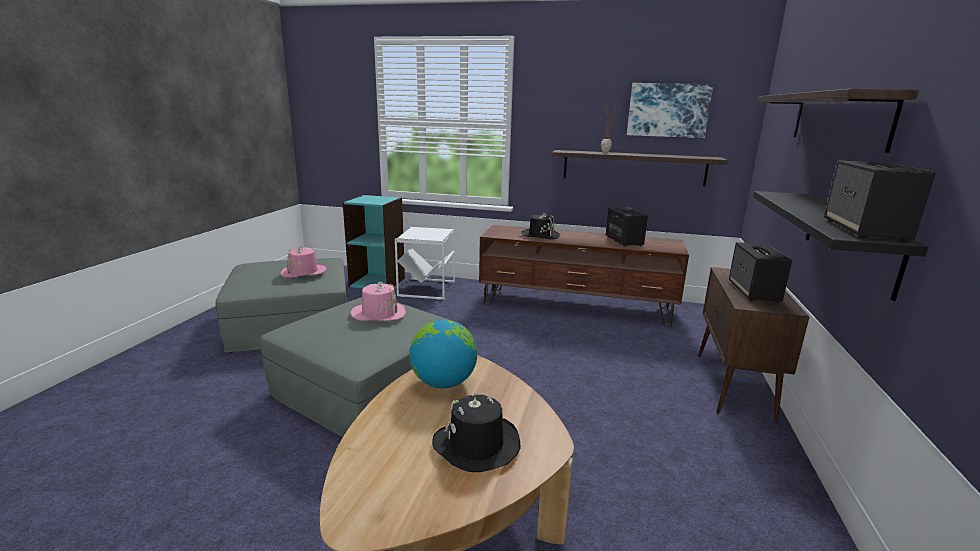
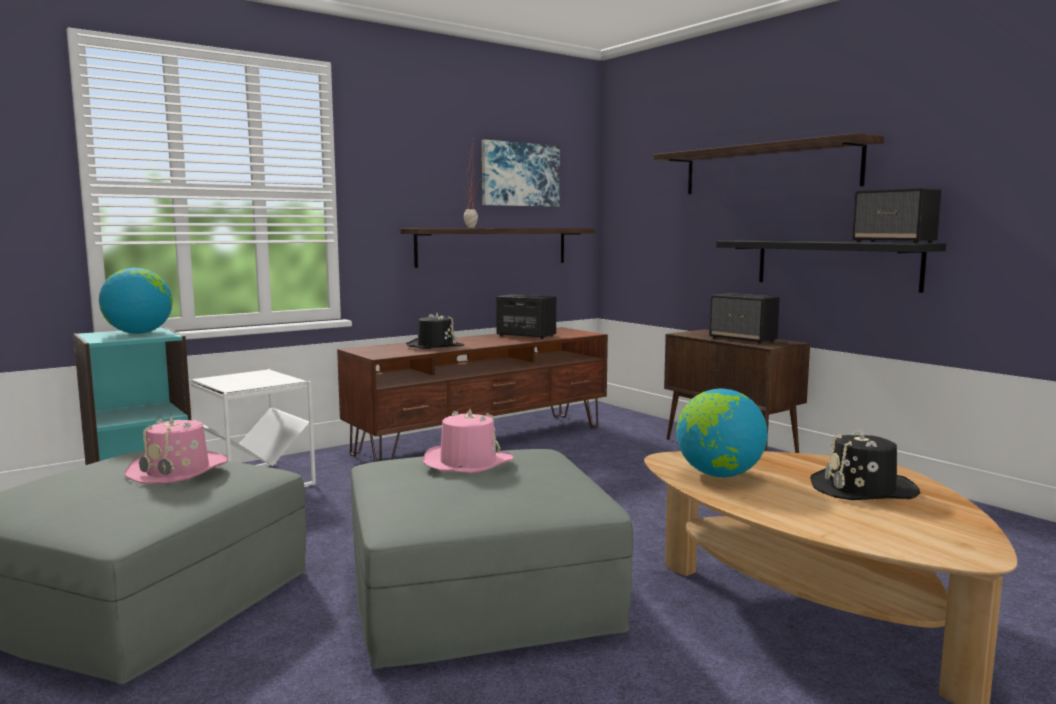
camera: 50 degrees left, 10 degrees down
none -> globe [99,268,173,334]

